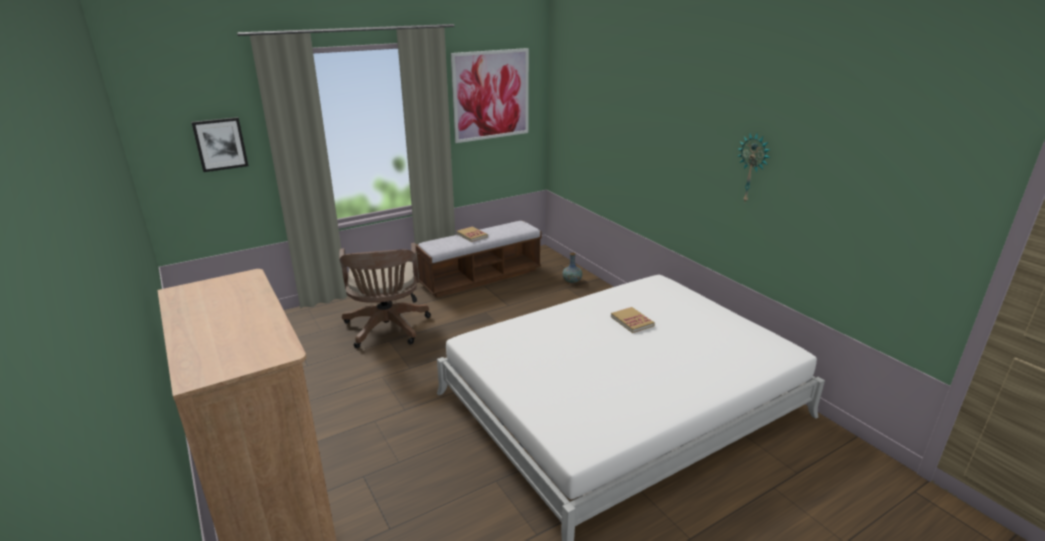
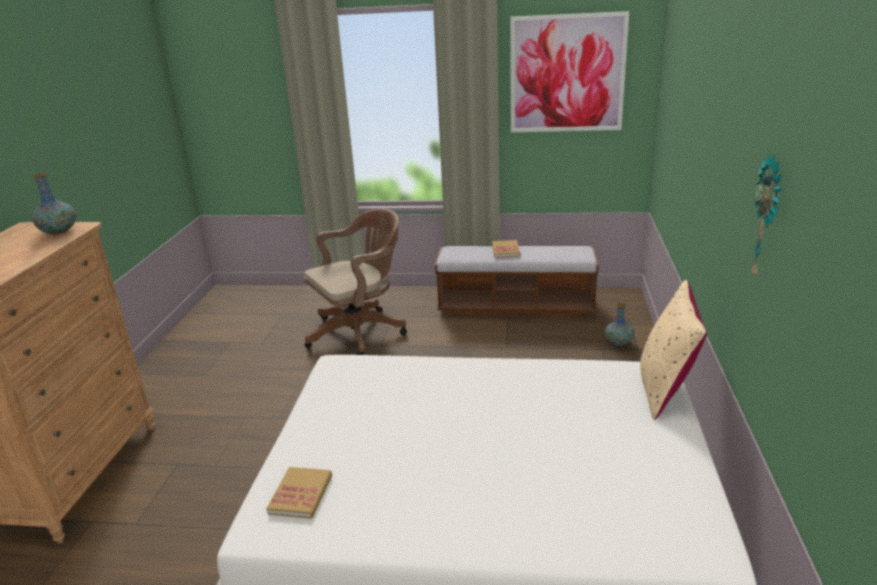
camera: 40 degrees right, 0 degrees up
picture [191,117,248,172] -> none
brown office chair [339,243,431,348] -> brown office chair turned 150 degrees counterclockwise [304,209,407,355]
book [611,307,655,333] -> book moved to [266,467,332,519]
none -> vase [32,173,76,235]
none -> beige pillow [640,280,707,420]

